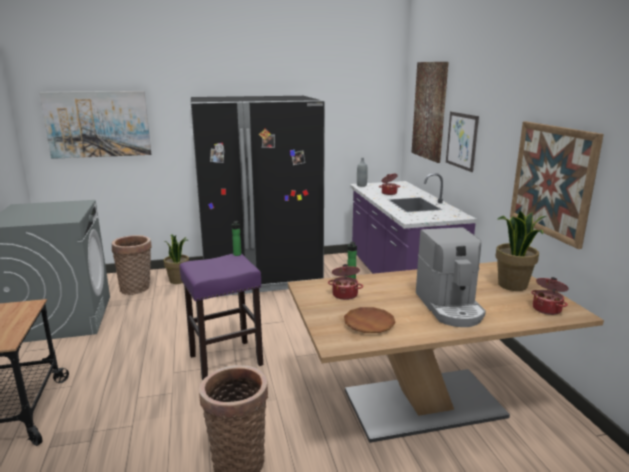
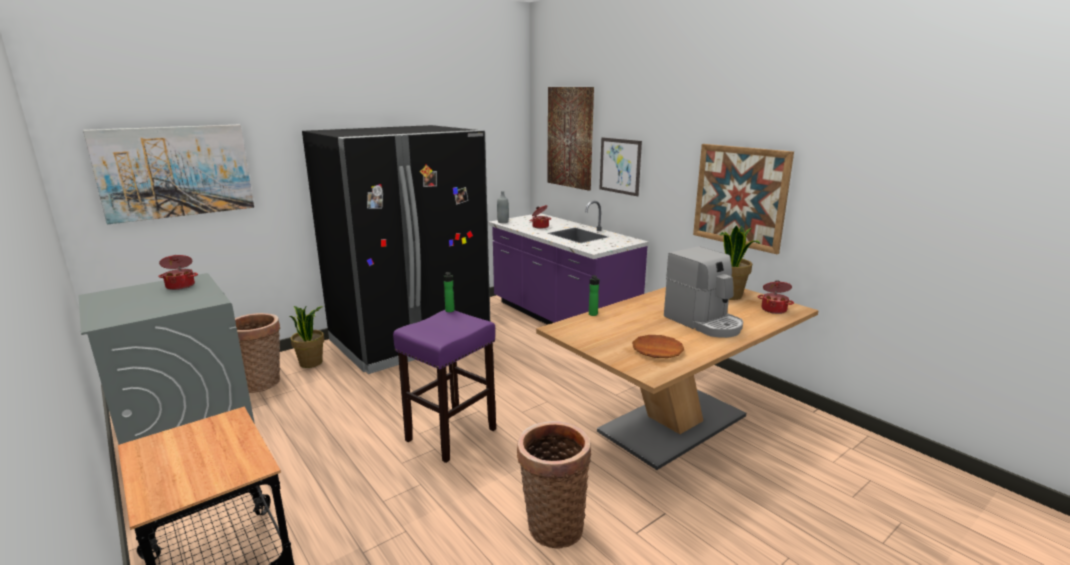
camera: 25 degrees left, 0 degrees up
cooking pot [328,264,363,300] -> cooking pot moved to [158,255,198,290]

